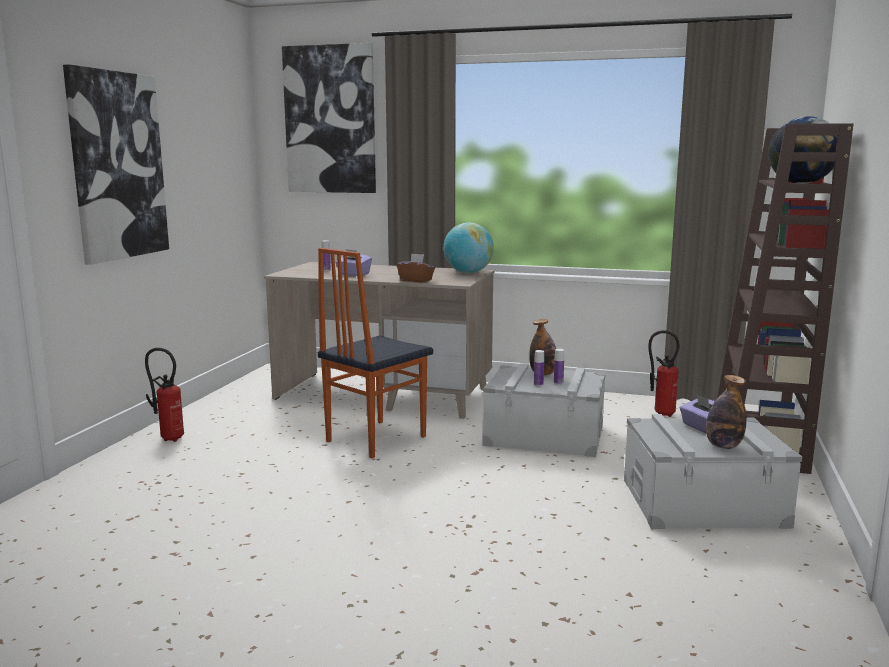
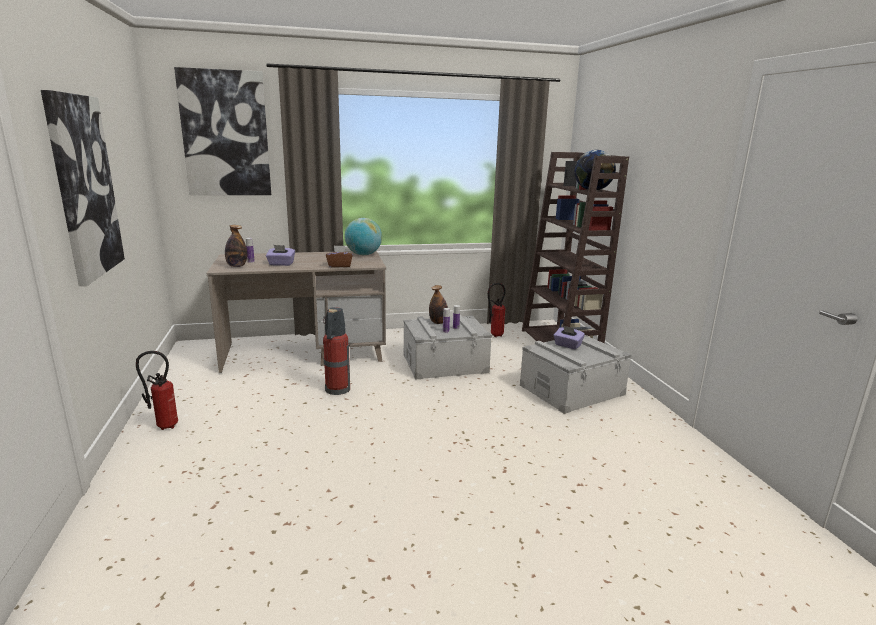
camera: 30 degrees left, 5 degrees up
chair [318,248,433,459] -> fire extinguisher [323,307,350,395]
bottle [706,375,747,449] -> bottle moved to [225,225,247,267]

